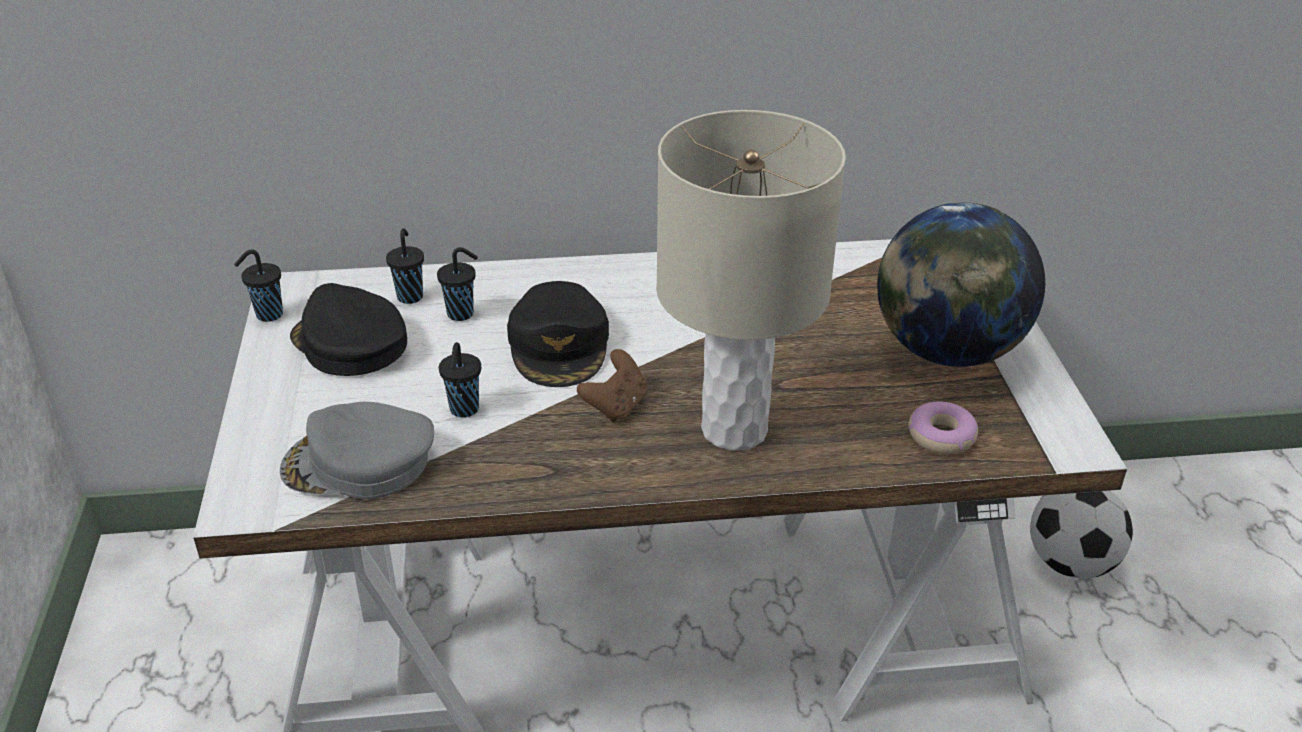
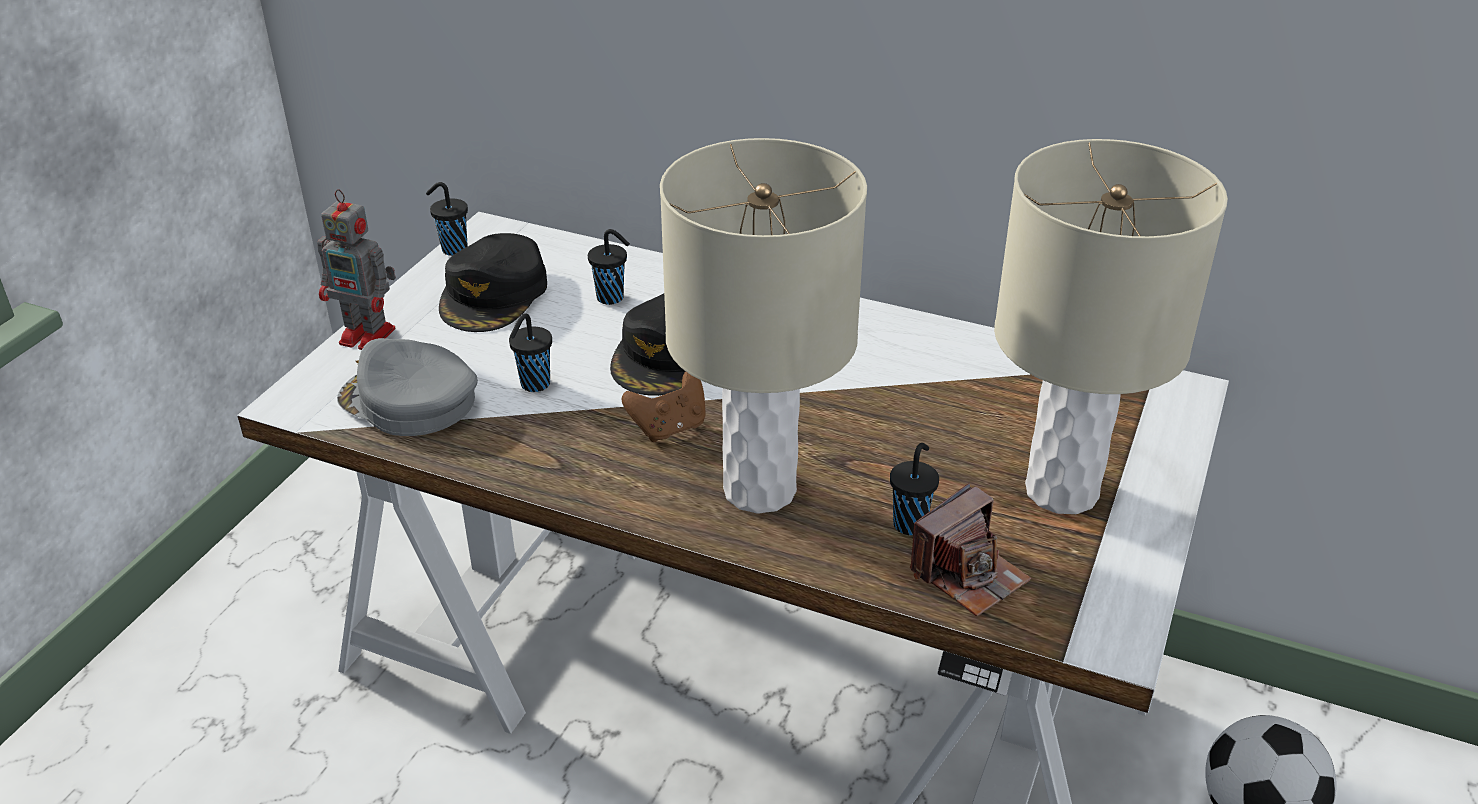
camera: 30 degrees right, 0 degrees up
black cap [290,283,407,376] -> black cap turned 150 degrees counterclockwise [439,233,547,332]
black cup [386,228,424,304] -> black cup moved to [890,443,939,535]
globe [877,202,1045,367] -> beige table lamp [994,139,1228,514]
donut [908,402,978,454] -> camera [910,483,1031,617]
none -> toy robot [317,189,396,350]

